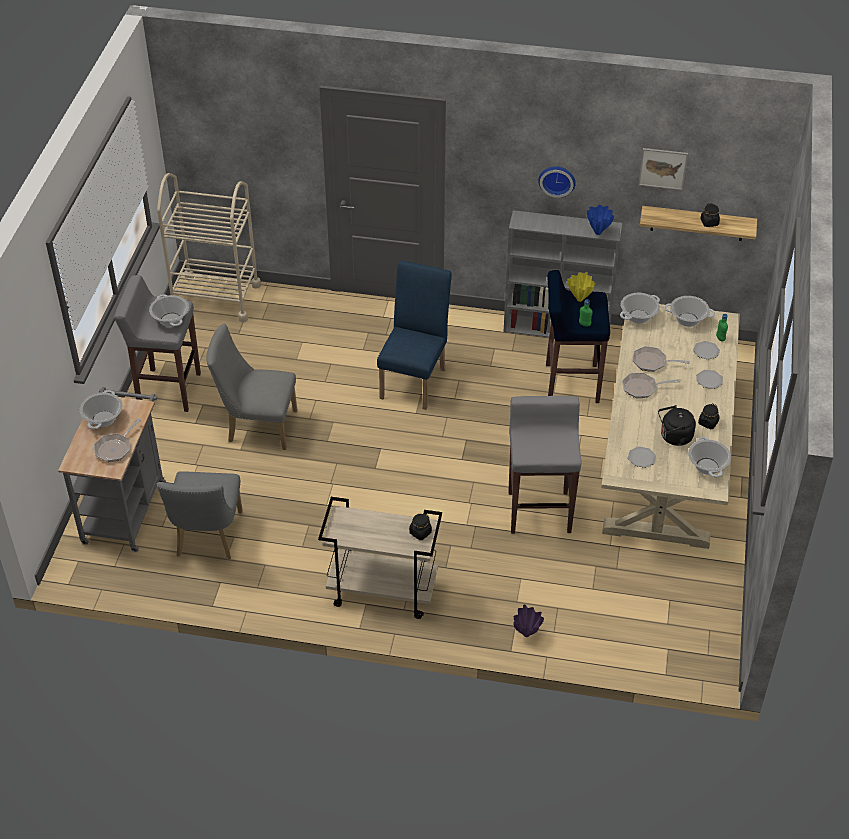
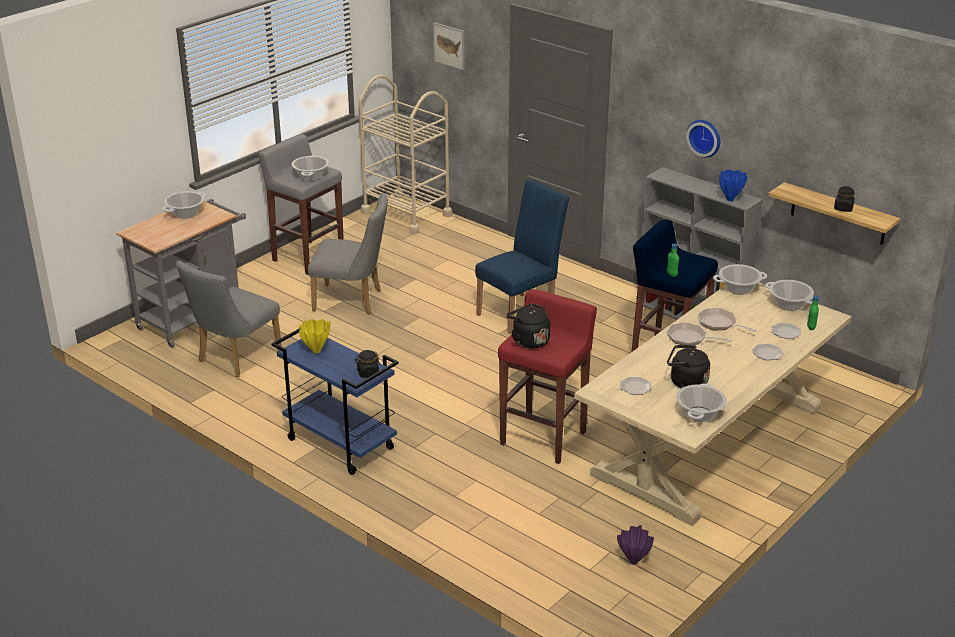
camera: 30 degrees right, 15 degrees down
frying pan [94,418,141,462] -> none
grey chair [206,324,297,450] -> grey chair turned 150 degrees clockwise [308,193,388,314]
beige cart [318,497,442,619] -> blue cart [271,329,399,475]
grey stool [508,396,581,534] -> red stool [498,289,597,464]
purple vase [513,604,544,637] -> purple vase moved to [617,525,654,565]
yellow vase [567,272,596,302] -> yellow vase moved to [299,319,331,354]
picture [638,148,688,190] -> picture moved to [433,22,465,70]
black jar [698,403,720,429] -> none
none -> black kettle [506,304,550,349]

